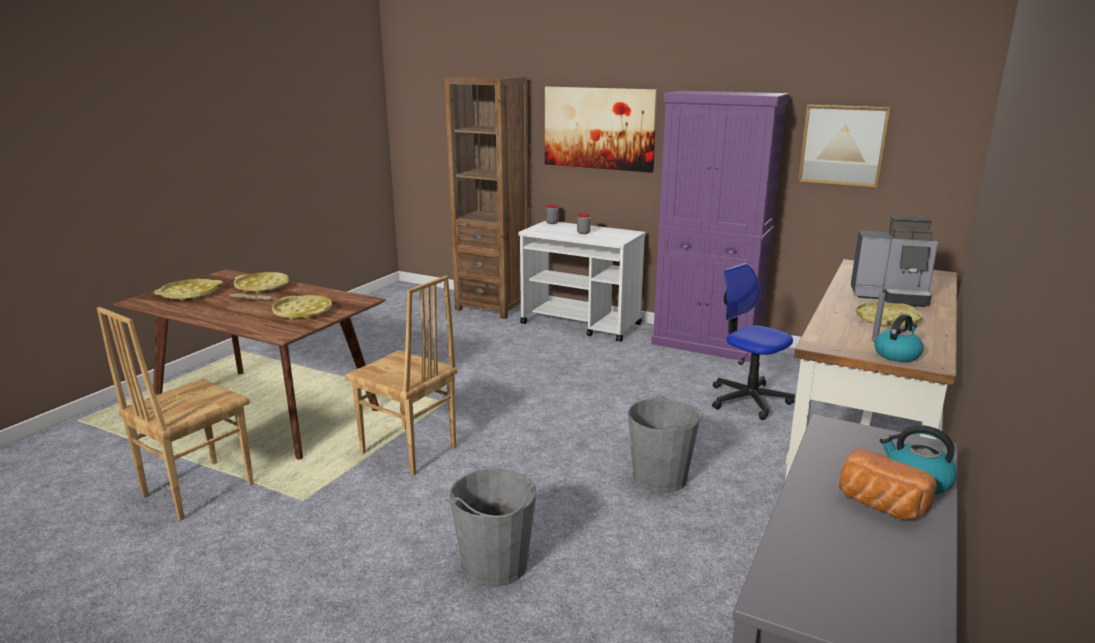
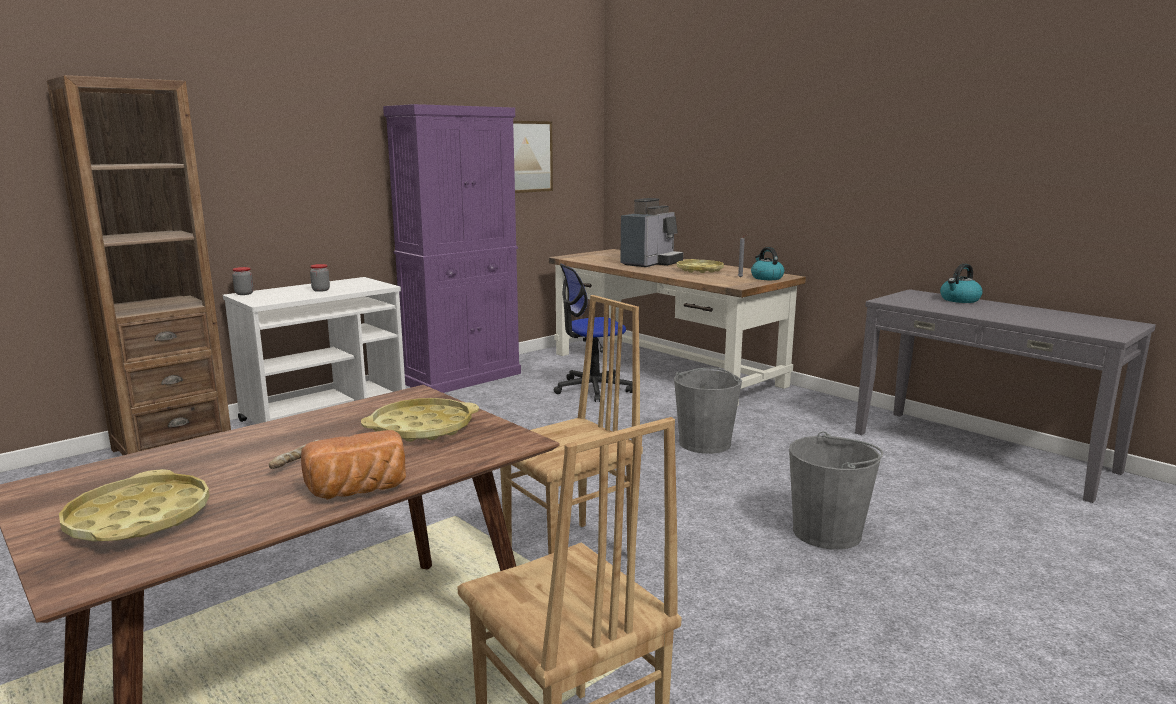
camera: 70 degrees left, 5 degrees down
yellow tray [234,272,289,293] -> none
picture [545,87,657,173] -> none
bread [839,449,937,520] -> bread moved to [301,430,406,500]

